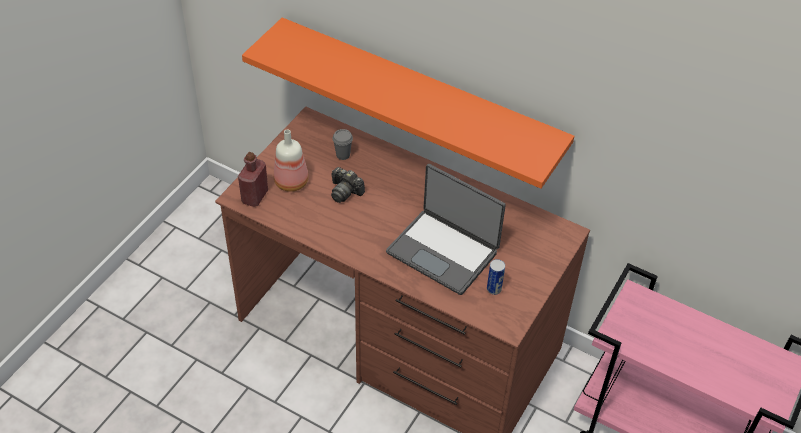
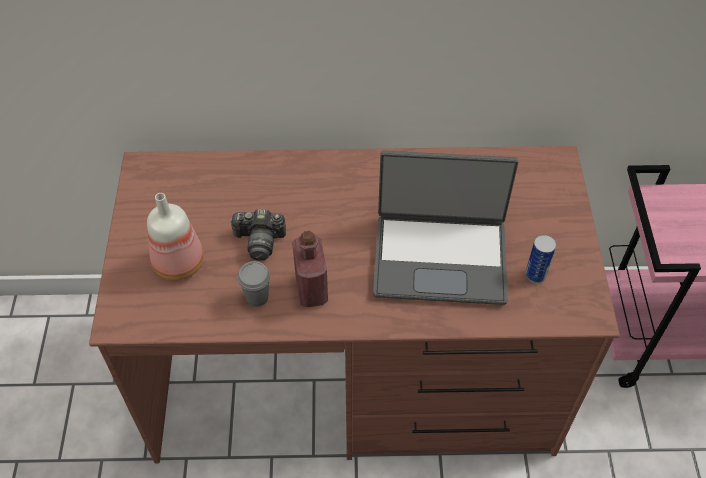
camera: 30 degrees left, 5 degrees up
red bottle [238,152,268,207] -> red bottle moved to [292,231,328,307]
orange shelf [242,18,574,189] -> none
grey cup [333,129,353,160] -> grey cup moved to [237,261,270,307]

